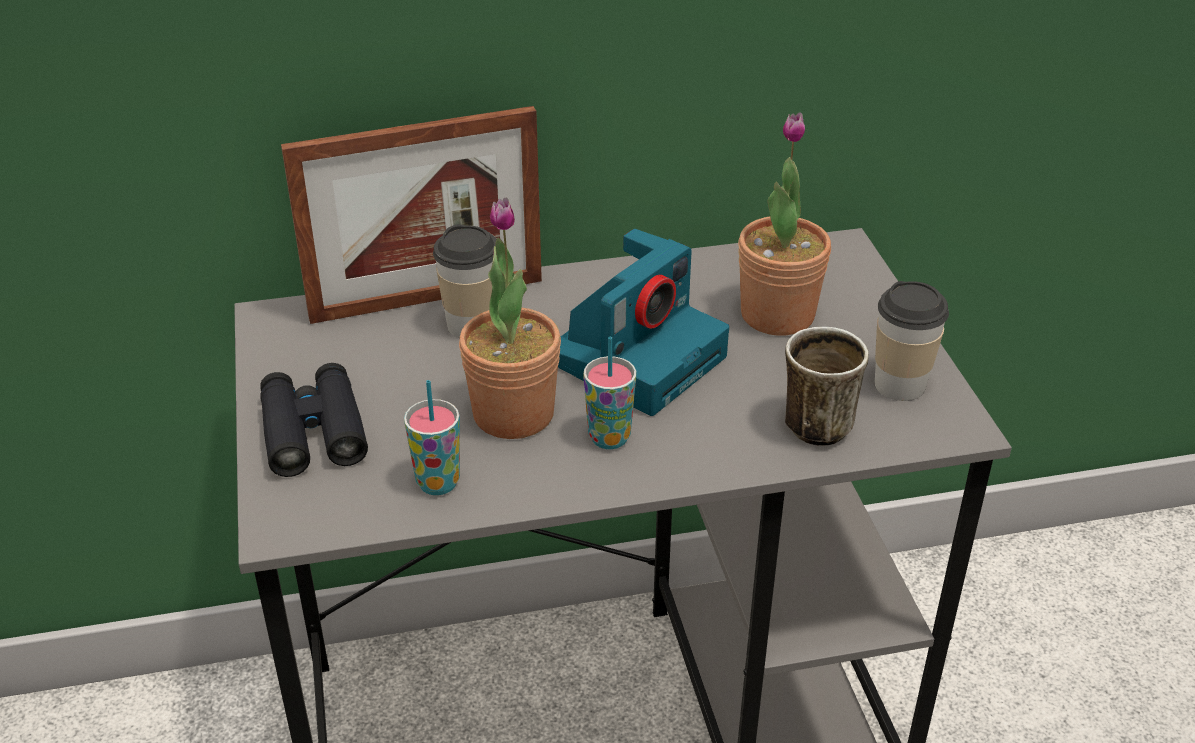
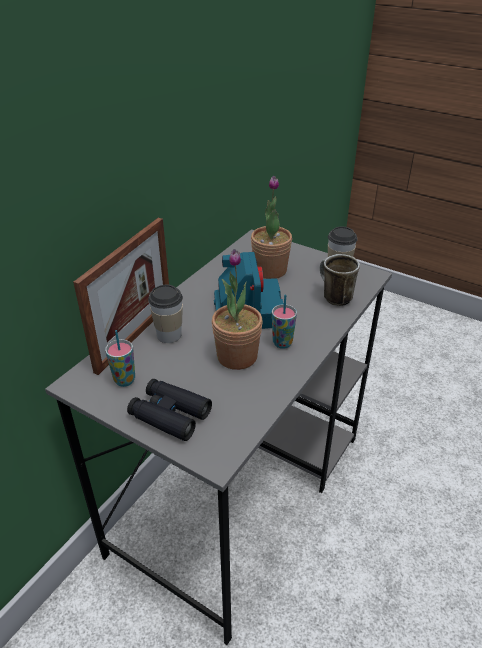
camera: 45 degrees left, 0 degrees up
cup [404,380,460,495] -> cup moved to [105,330,135,387]

